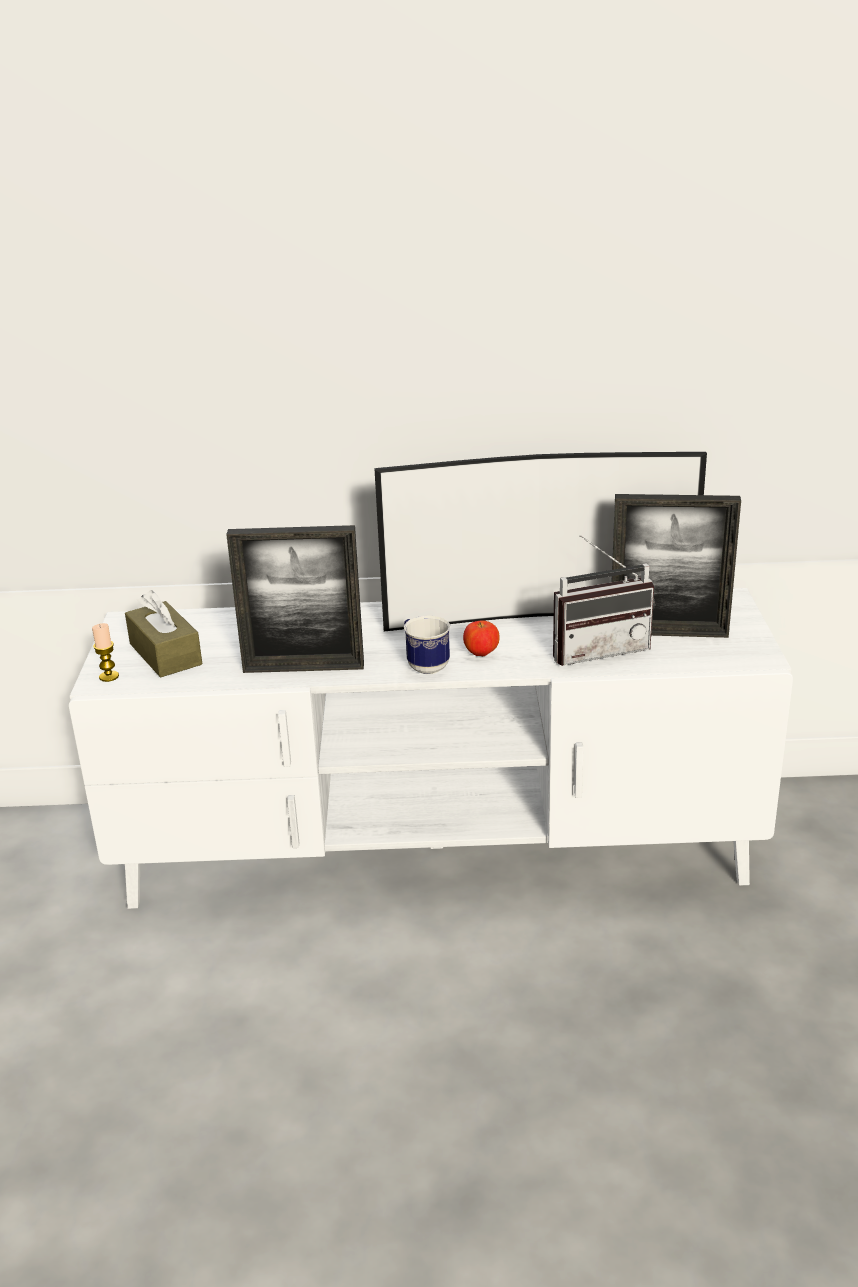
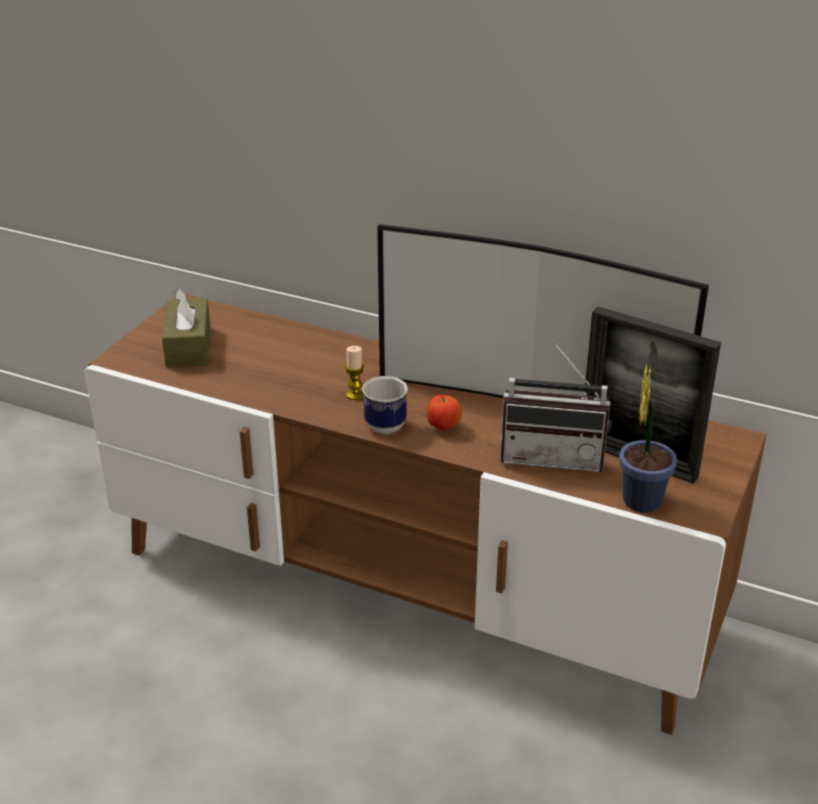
camera: 25 degrees right, 5 degrees up
white tv stand [69,588,793,909] -> brown tv stand [85,294,767,735]
candle [92,623,119,682] -> candle moved to [345,346,364,400]
picture frame [226,525,364,673] -> none
none -> potted plant [619,364,678,513]

